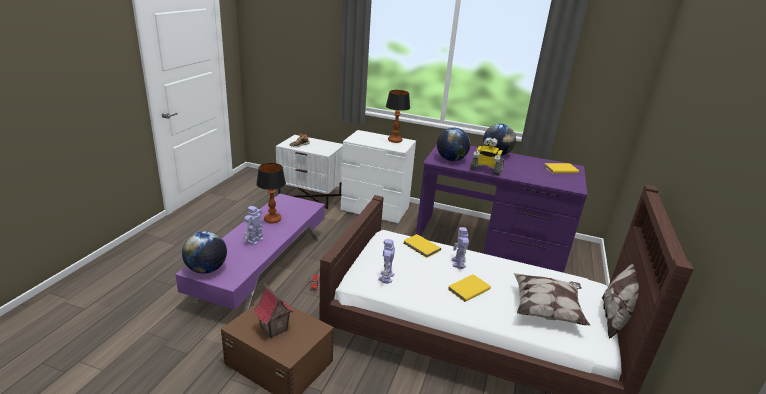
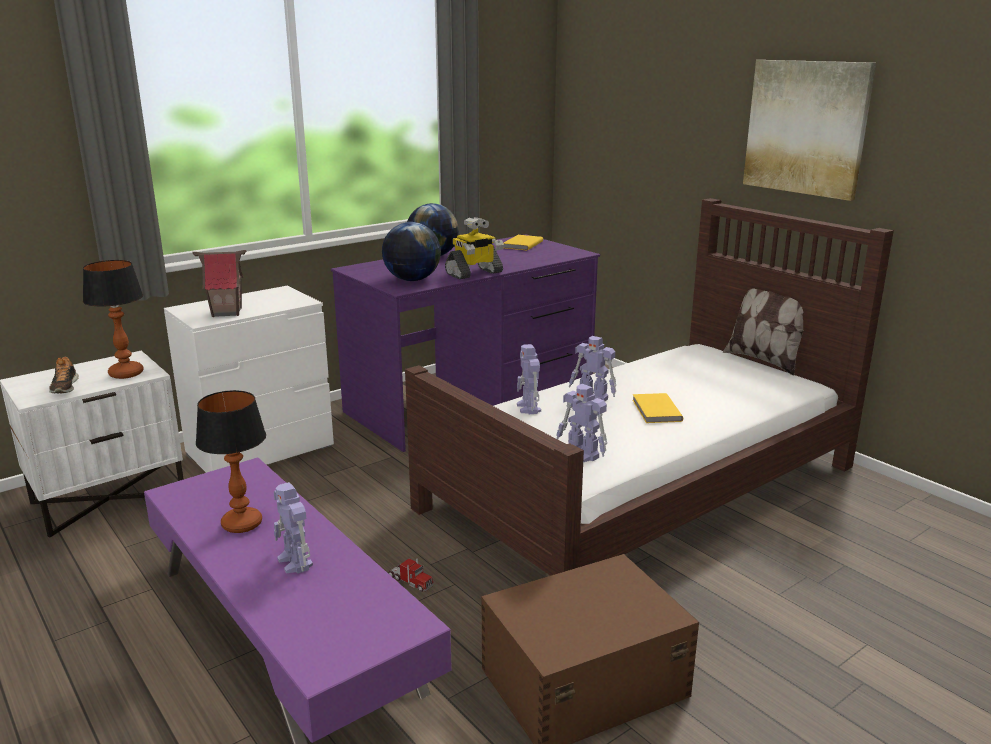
camera: 55 degrees left, 5 degrees down
globe [182,231,227,274] -> none
toy house [253,281,293,338] -> toy house moved to [193,250,246,317]
table lamp [386,90,410,143] -> table lamp moved to [83,260,144,379]
yellow book [403,234,441,258] -> toy robot [517,344,541,414]
pillow [514,273,590,326] -> none
none -> picture [743,60,876,201]

